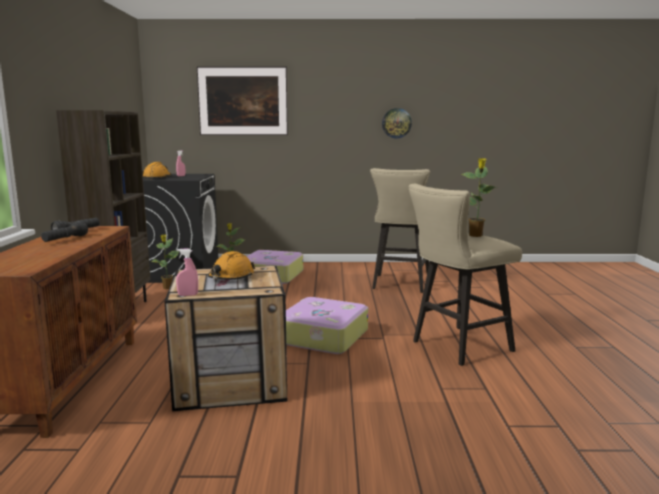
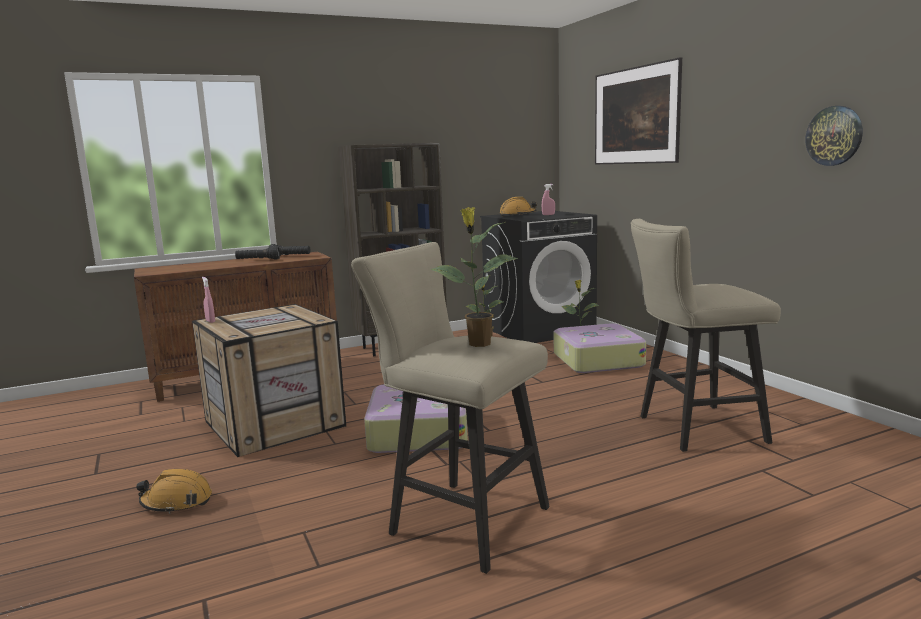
camera: 65 degrees right, 0 degrees up
orange hard hat [208,251,255,280] -> orange hard hat moved to [136,469,212,514]

